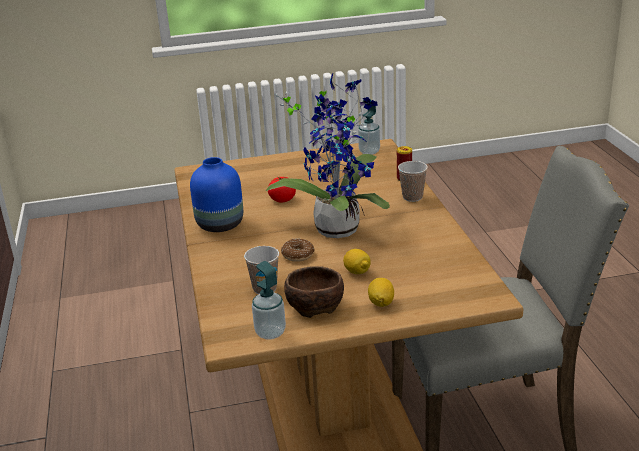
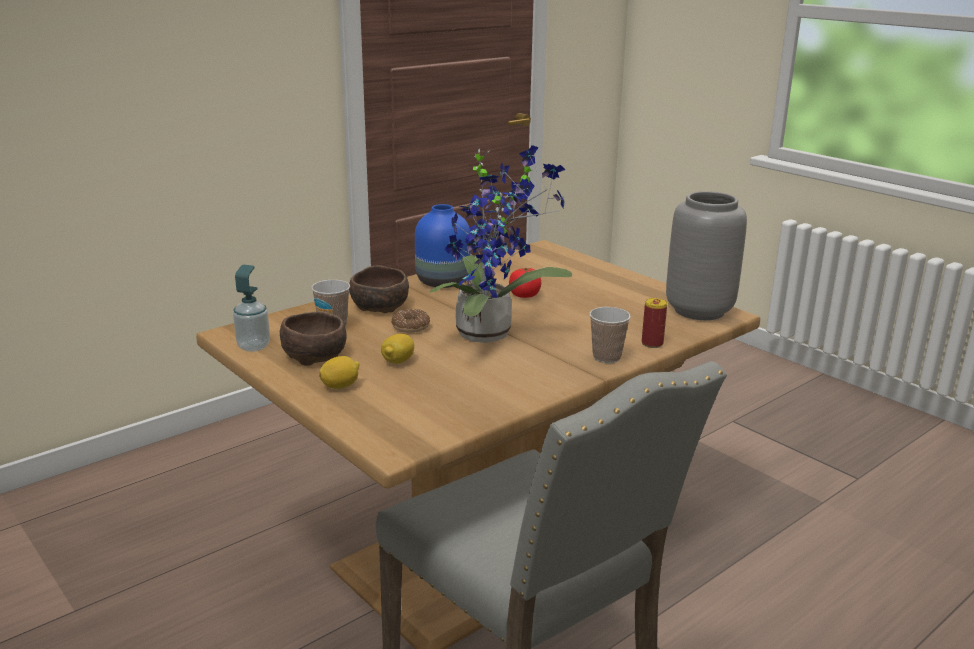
camera: 60 degrees right, 5 degrees down
soap dispenser [358,100,380,155] -> grey vase [666,191,747,320]
none -> brown bowl [349,265,409,313]

